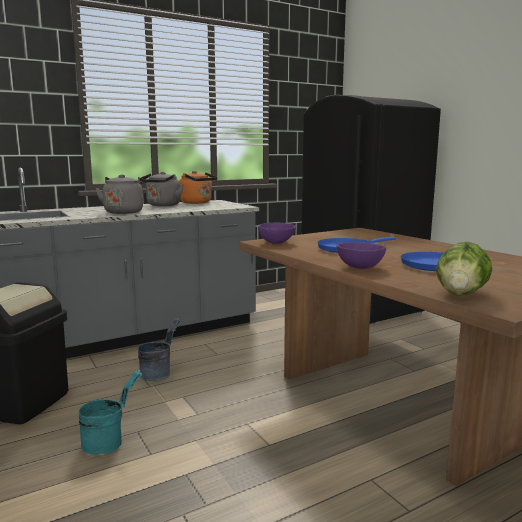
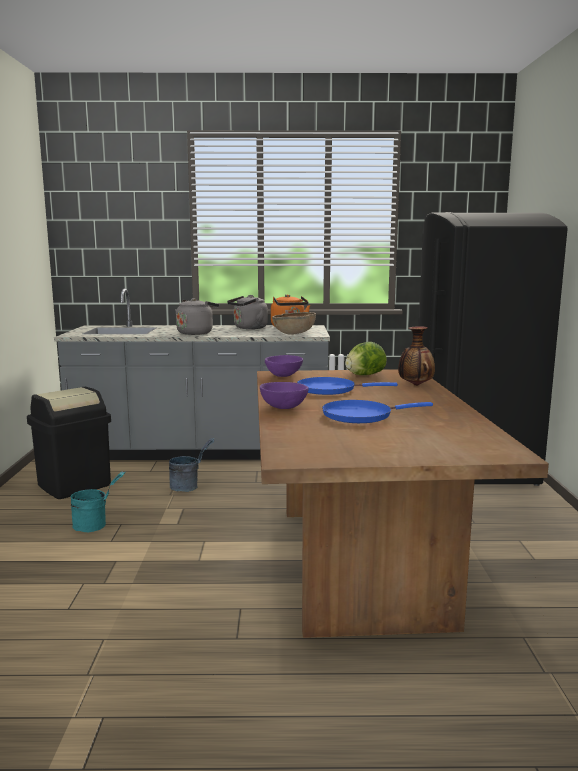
camera: 30 degrees right, 0 degrees up
lettuce [436,241,492,295] -> lettuce moved to [345,342,387,375]
none -> brown bowl [272,312,316,335]
none -> vase [398,326,435,386]

